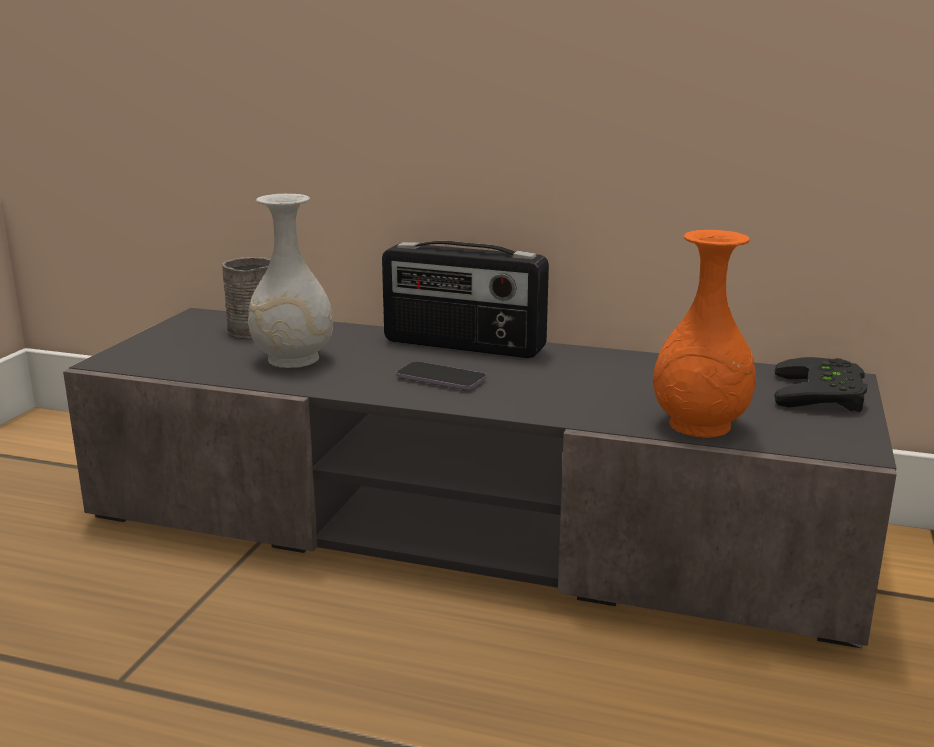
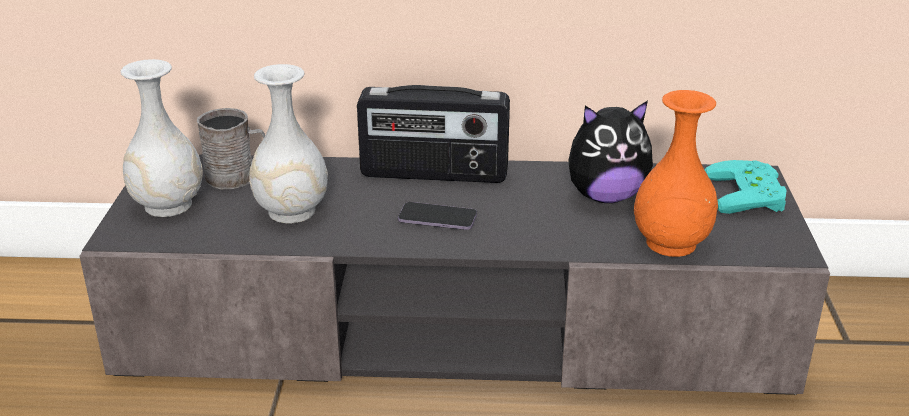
camera: 15 degrees left, 10 degrees up
black game controller [774,357,867,412] -> turquoise game controller [704,160,787,214]
none -> white vase [120,59,203,217]
none -> plush toy [568,101,653,203]

